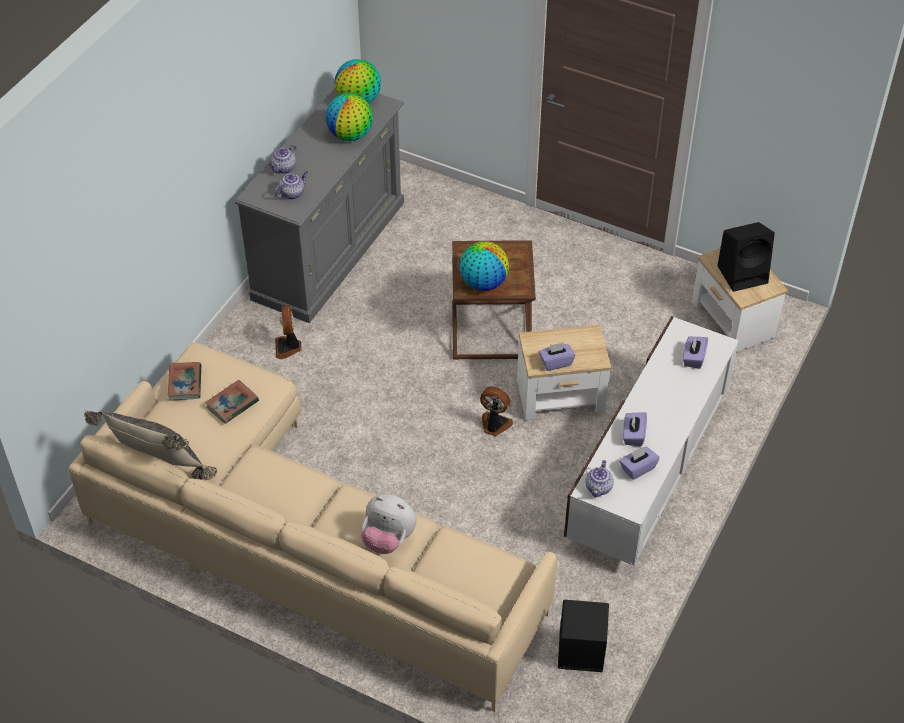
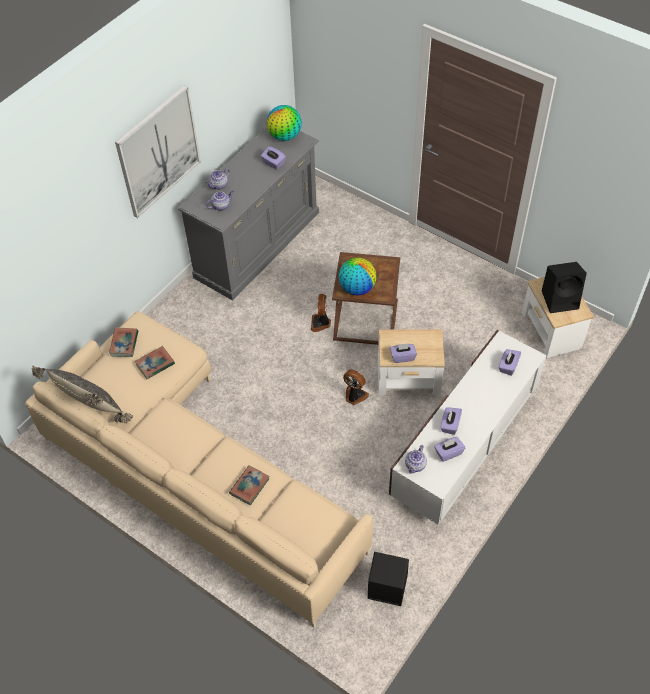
camera: 10 degrees right, 5 degrees up
fan [275,306,302,359] -> fan moved to [311,294,331,332]
globe [326,93,373,141] -> purple tissue box [261,146,286,170]
plush toy [361,494,416,554] -> book [229,466,270,505]
none -> picture [115,85,201,218]

